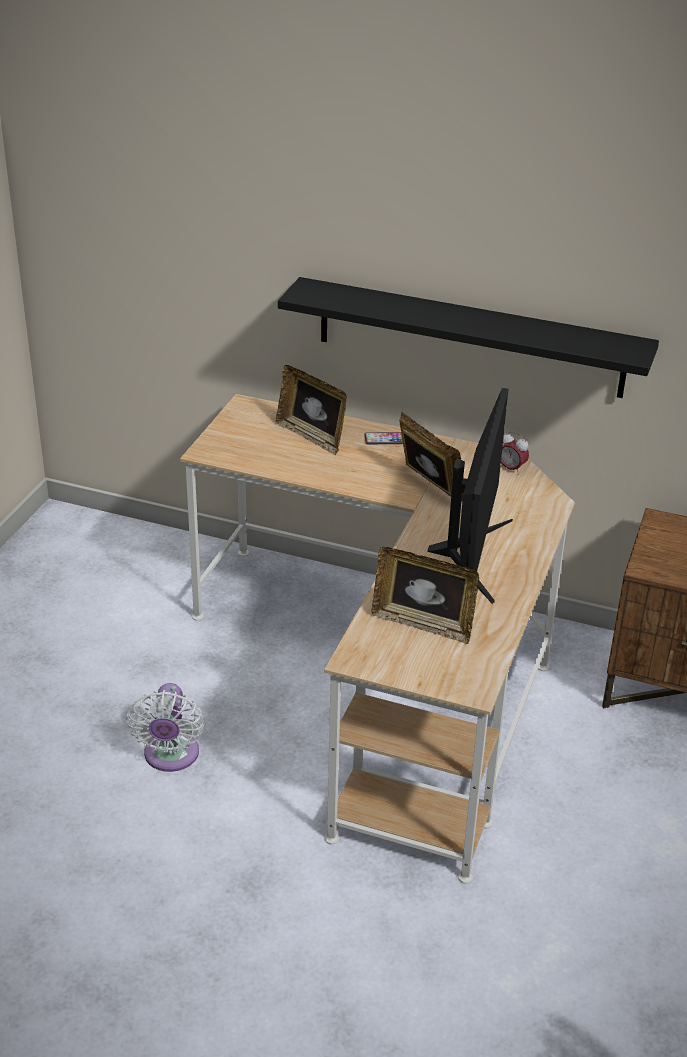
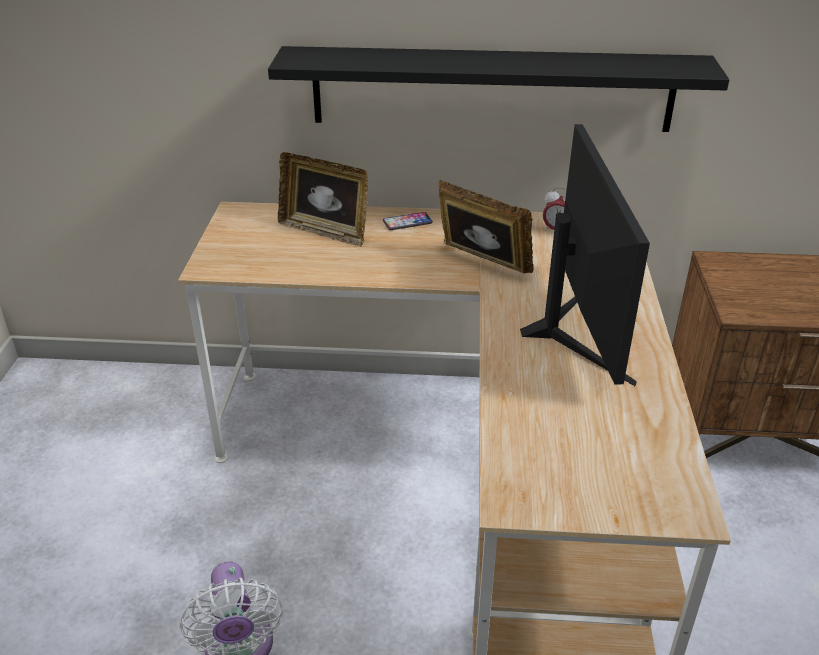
camera: 15 degrees left, 0 degrees up
picture frame [372,547,479,644] -> none

